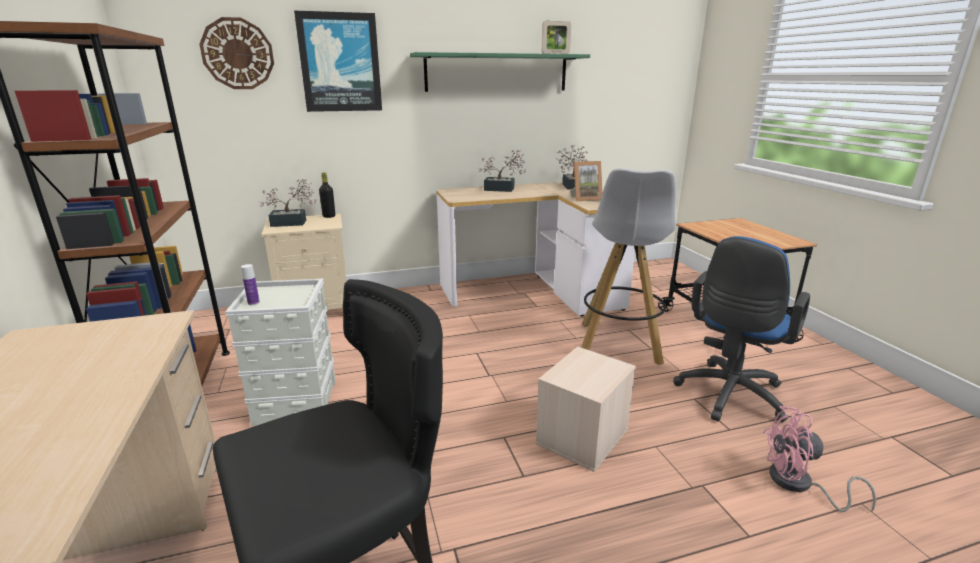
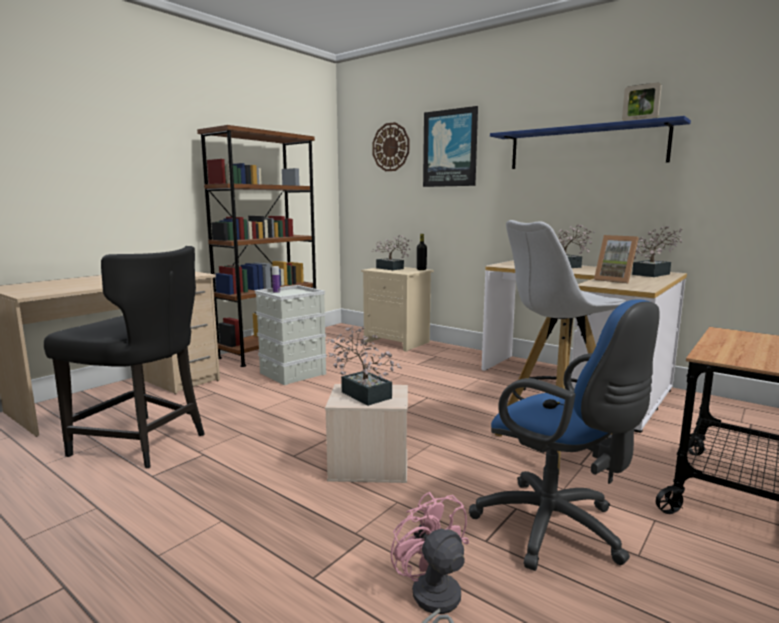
camera: 55 degrees right, 10 degrees down
green shelf [410,52,590,92] -> blue shelf [490,116,691,169]
blue office chair [673,236,810,422] -> blue office chair turned 135 degrees counterclockwise [469,299,660,571]
none -> potted plant [327,327,402,406]

